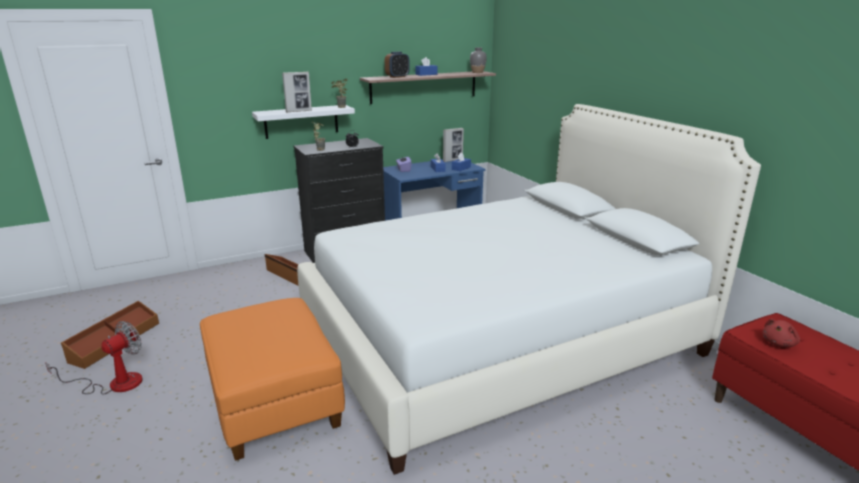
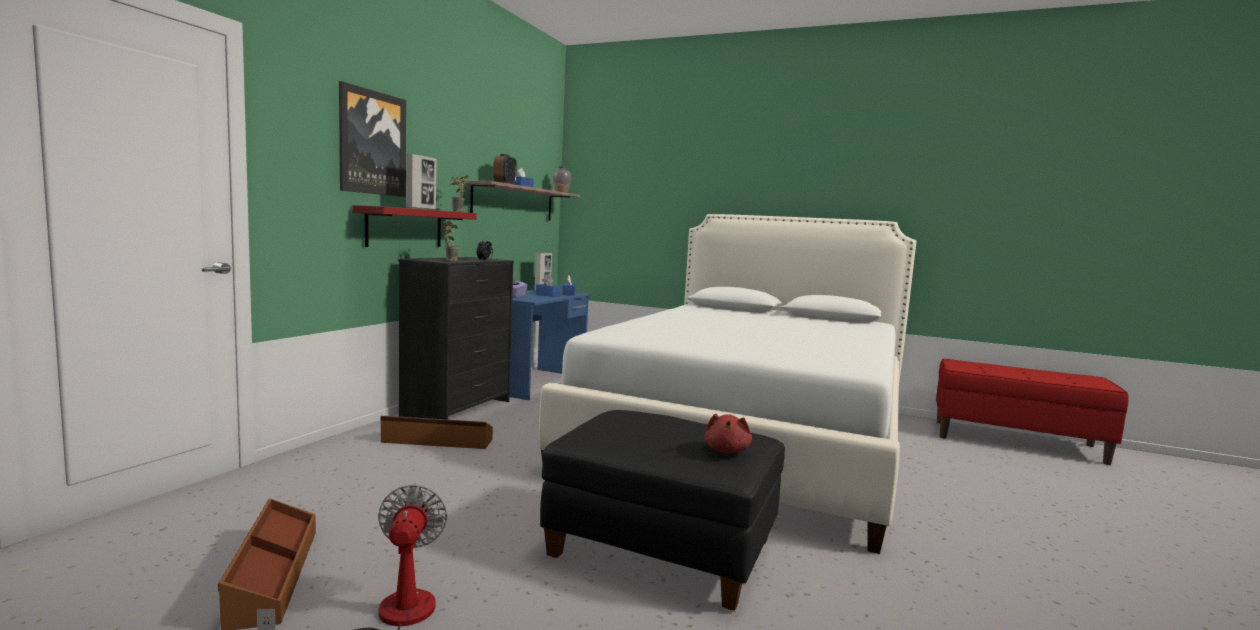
camera: 40 degrees left, 15 degrees down
orange ottoman [200,298,345,461] -> black ottoman [540,410,785,611]
white shelf [252,105,355,139] -> red shelf [352,205,477,247]
red plush toy [762,318,800,347] -> red plush toy moved to [704,413,752,453]
none -> picture [339,81,406,197]

